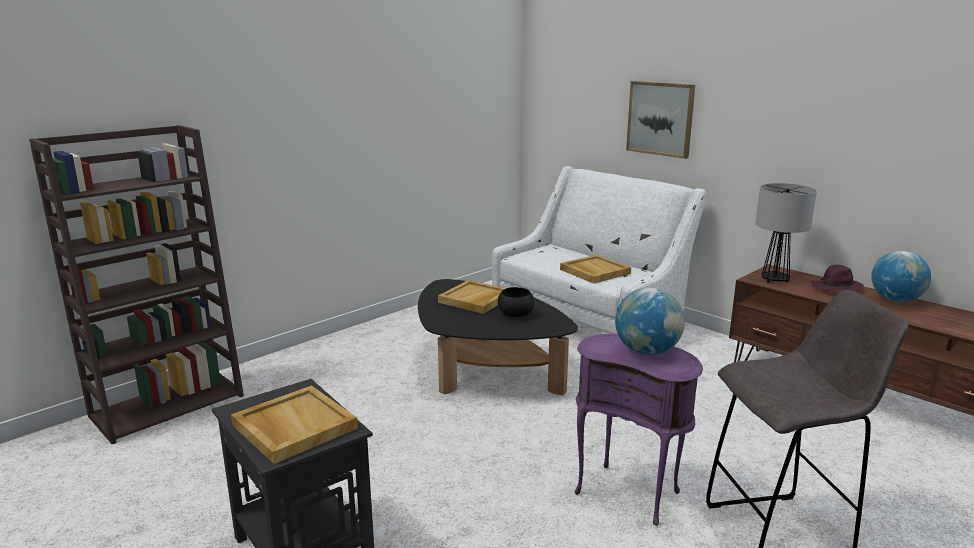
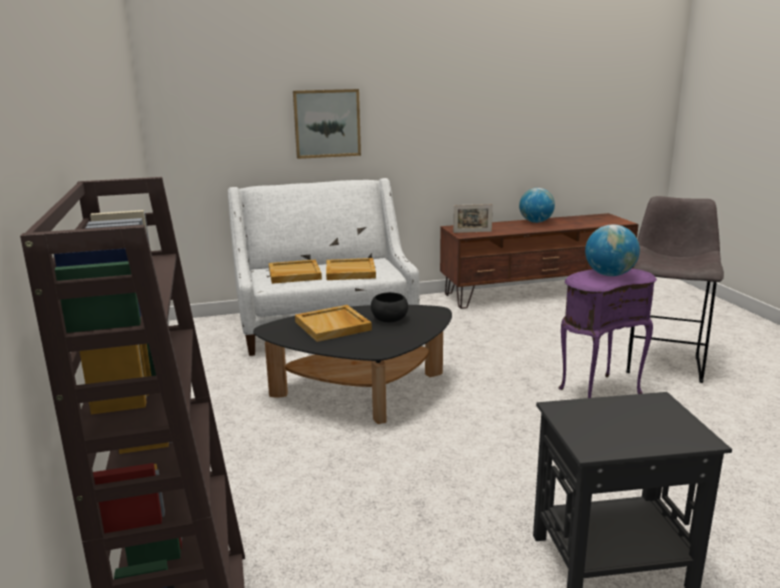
camera: 60 degrees left, 0 degrees up
beige tray [231,385,358,464] -> beige tray moved to [269,259,322,284]
table lamp [755,183,817,282] -> picture frame [453,204,493,233]
purple hat [811,265,864,293] -> none

